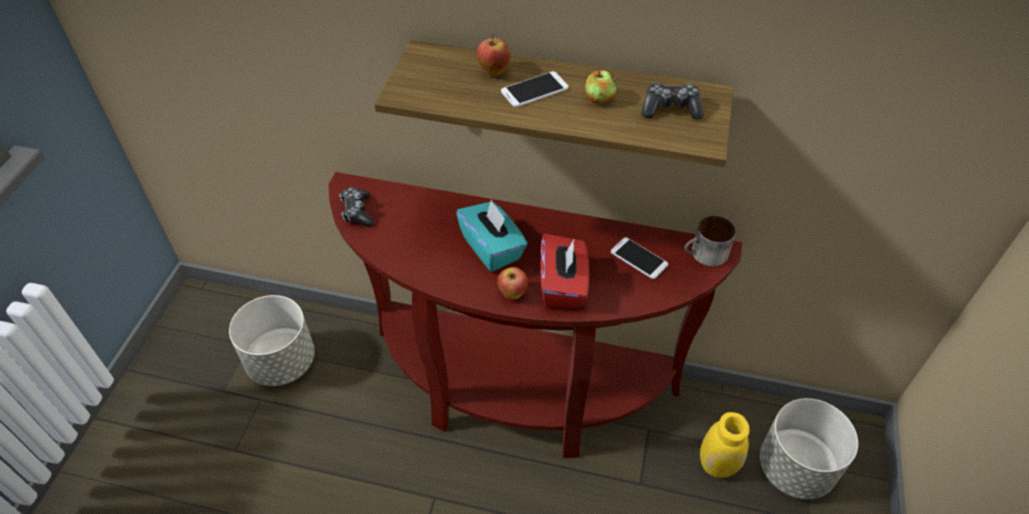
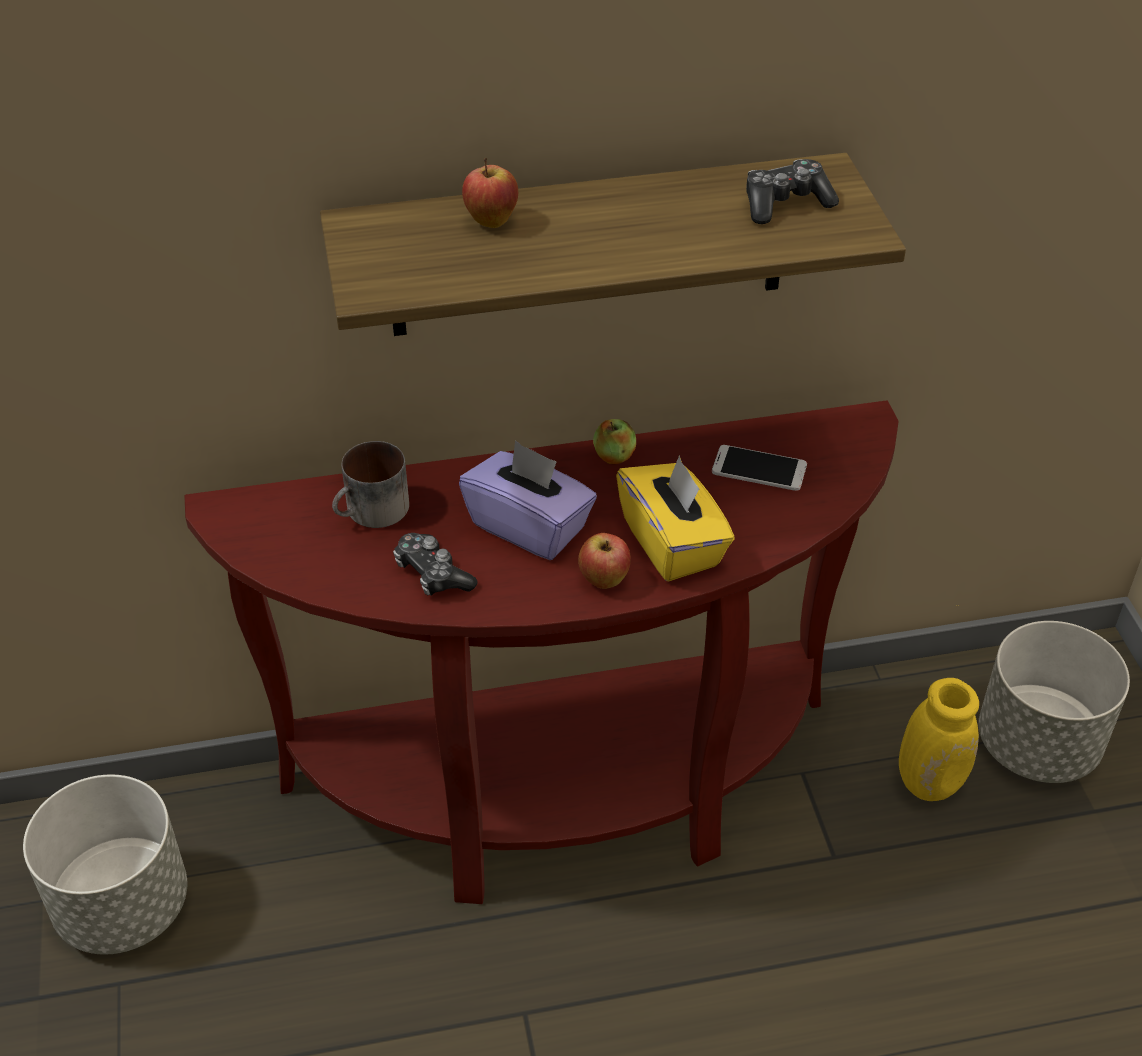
camera: 25 degrees left, 5 degrees down
game controller [339,187,374,227] -> game controller moved to [393,533,478,596]
turquoise tissue box [456,199,528,272] -> purple tissue box [459,440,597,560]
phone [501,71,569,107] -> none
red tissue box [541,234,589,308] -> yellow tissue box [616,455,735,582]
apple [585,70,617,104] -> apple moved to [593,419,636,464]
mug [685,215,736,266] -> mug moved to [332,441,409,528]

